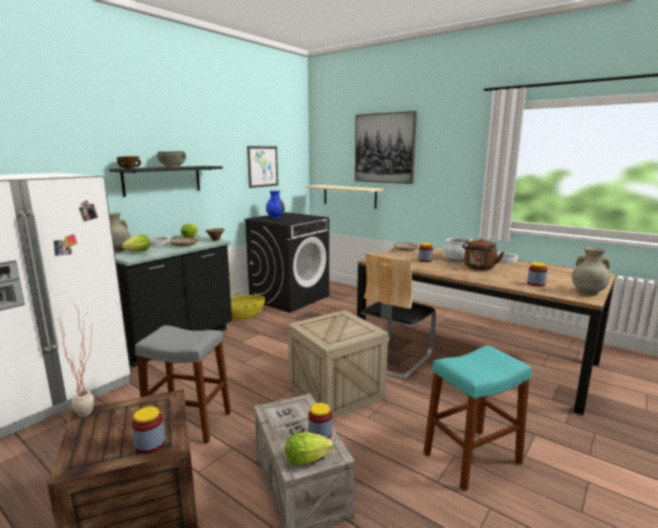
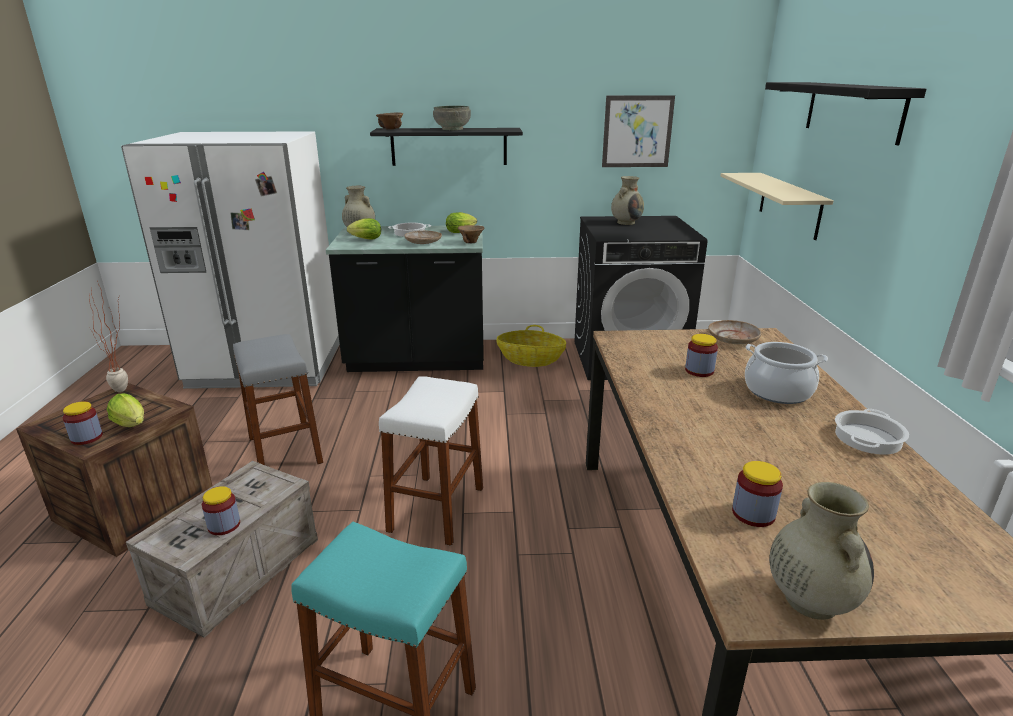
camera: 50 degrees right, 10 degrees up
blue vase [266,191,285,218] -> beige vase [611,176,644,225]
lettuce [285,432,333,465] -> lettuce moved to [107,393,144,427]
crate [288,310,388,419] -> white stool [379,376,483,546]
picture [355,111,417,184] -> black shelf [765,82,926,145]
chair [361,252,436,379] -> none
brown kettle [462,239,504,270] -> none

